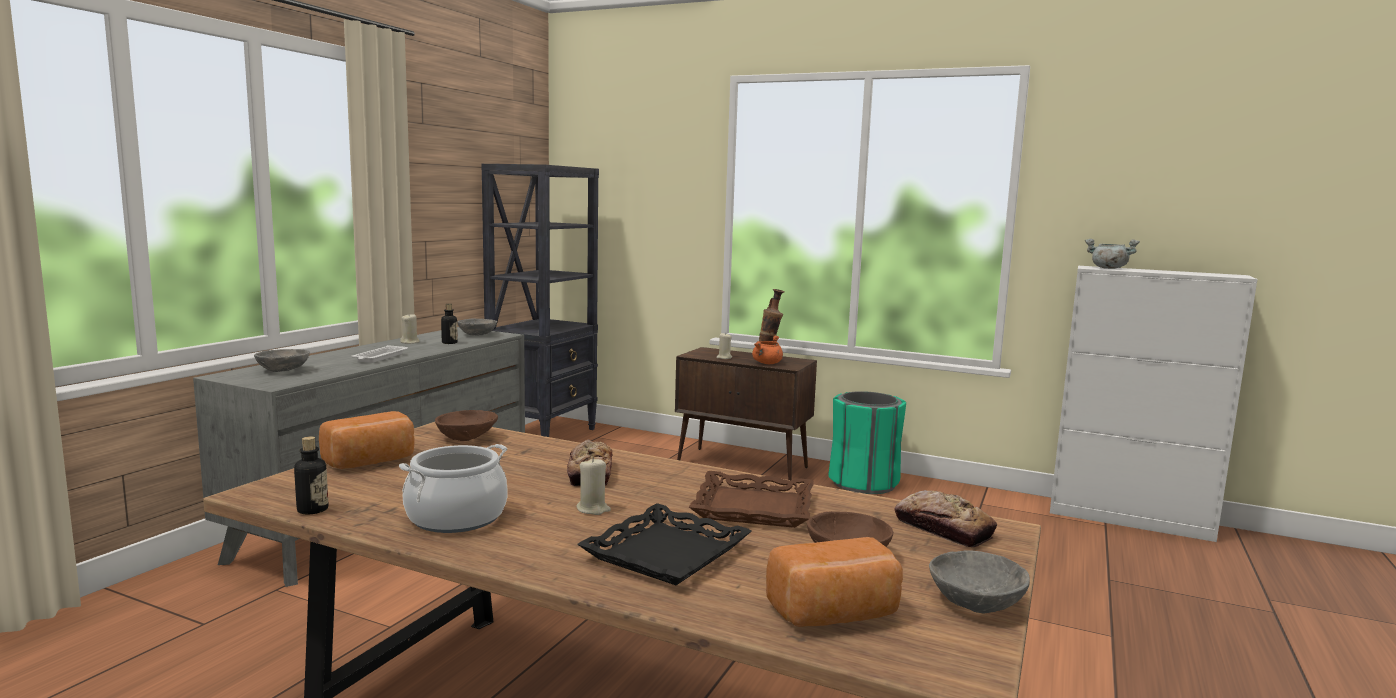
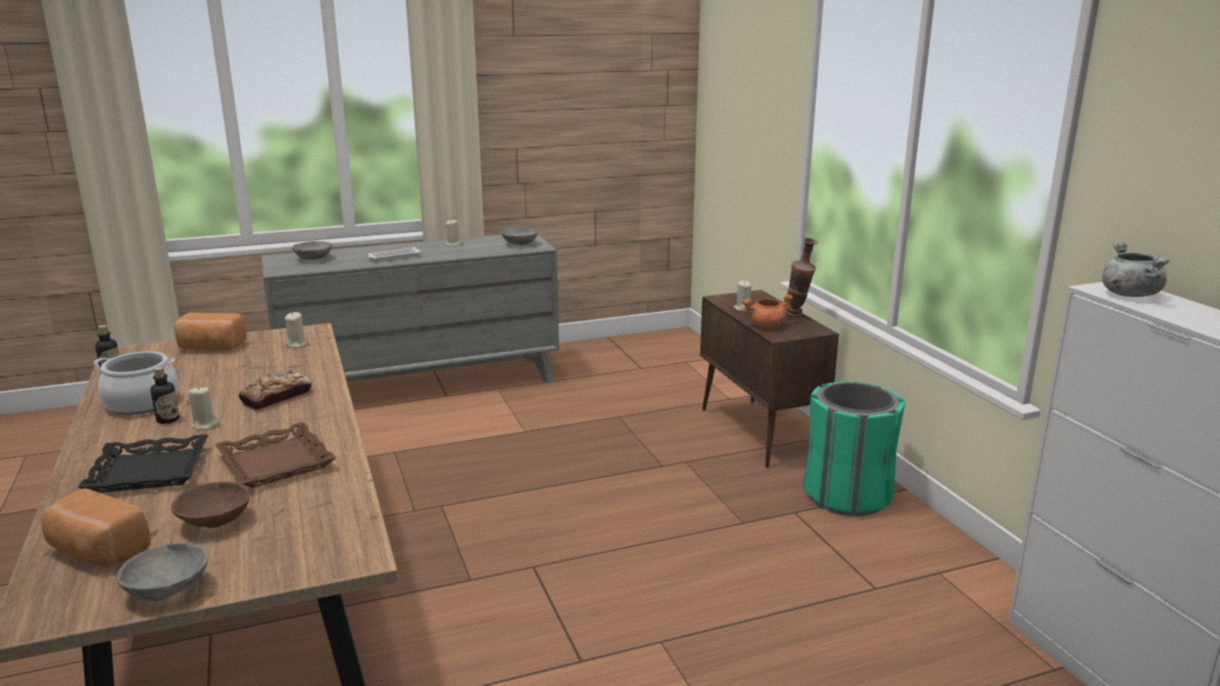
camera: 45 degrees right, 10 degrees up
brown bowl [435,410,498,441] -> beige candle [285,312,307,348]
bottle [441,304,458,344] -> bottle moved to [150,367,180,424]
black bookcase [481,164,599,437] -> none
bread [894,490,997,547] -> none

